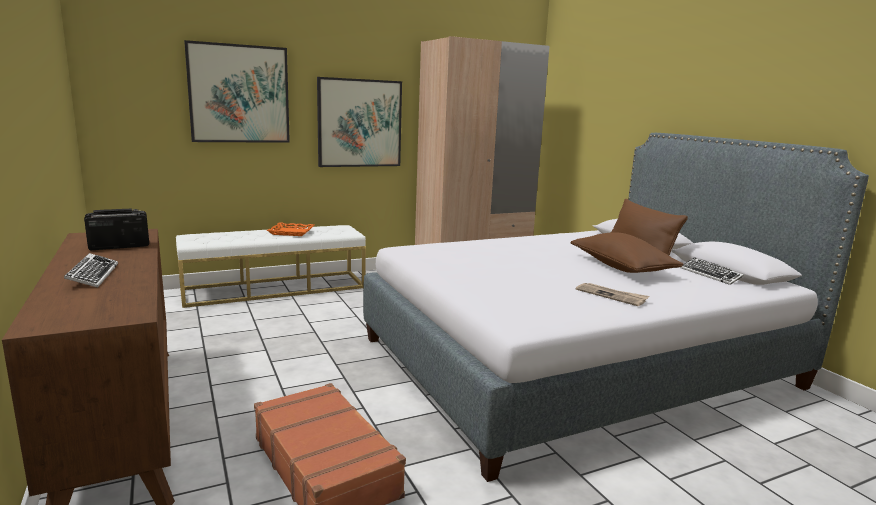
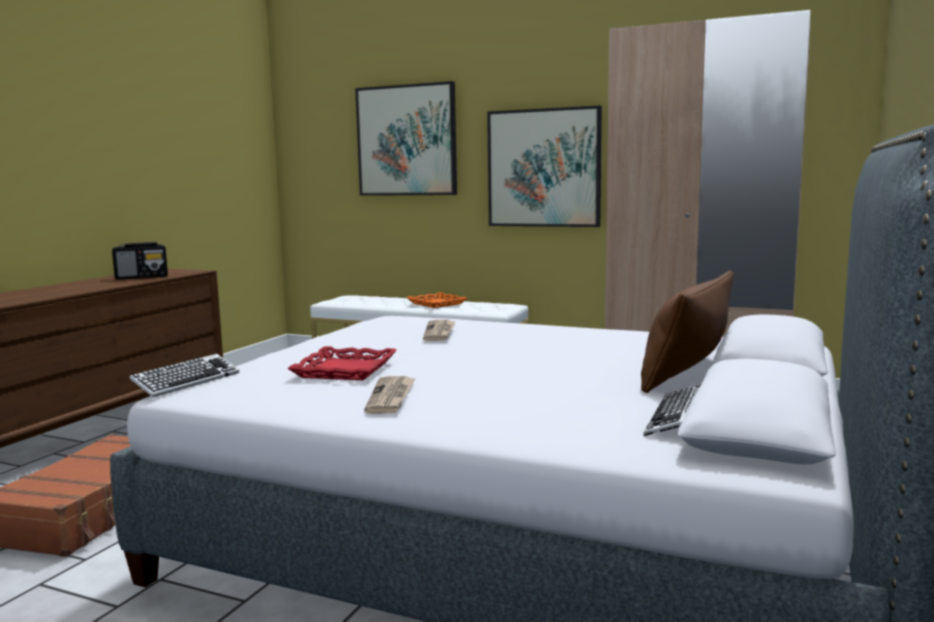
camera: 50 degrees right, 5 degrees down
keyboard [64,253,118,288] -> keyboard moved to [129,354,239,397]
radio [84,208,149,250] -> radio turned 135 degrees clockwise [112,242,168,280]
brown pillow [571,232,684,273] -> none
none -> red tray [287,346,397,380]
none -> newspaper [423,320,455,341]

